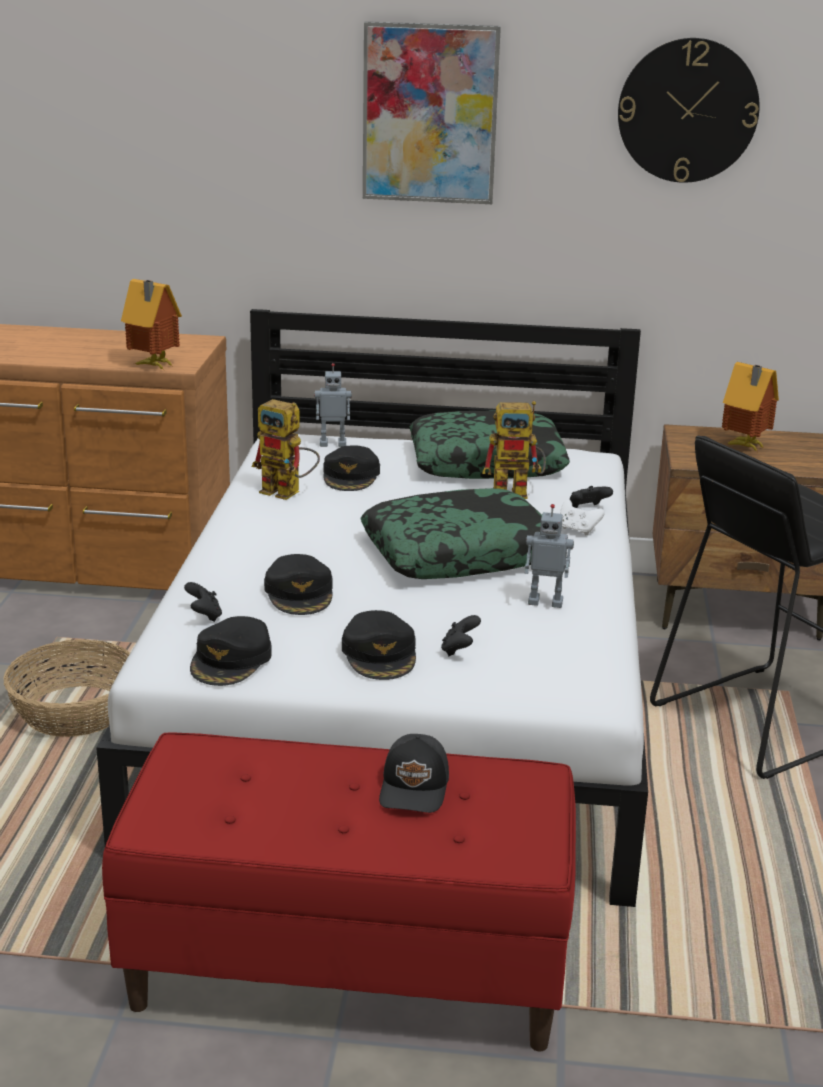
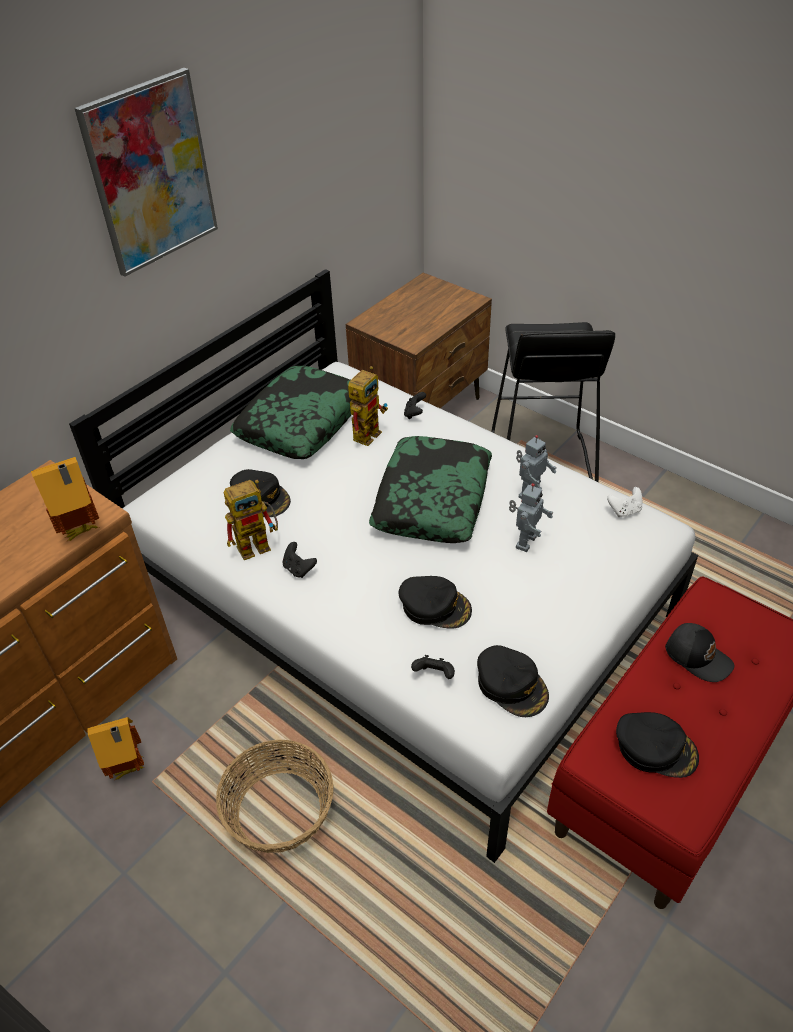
camera: 55 degrees left, 20 degrees up
toy robot [315,363,352,447] -> toy robot moved to [509,483,554,552]
black cap [342,610,416,680] -> black cap moved to [616,712,699,778]
black game controller [441,615,481,656] -> black game controller moved to [282,542,317,578]
white game controller [560,500,605,535] -> white game controller moved to [607,487,642,517]
wall clock [618,38,760,183] -> none
toy house [722,362,779,452] -> toy house moved to [87,717,144,780]

